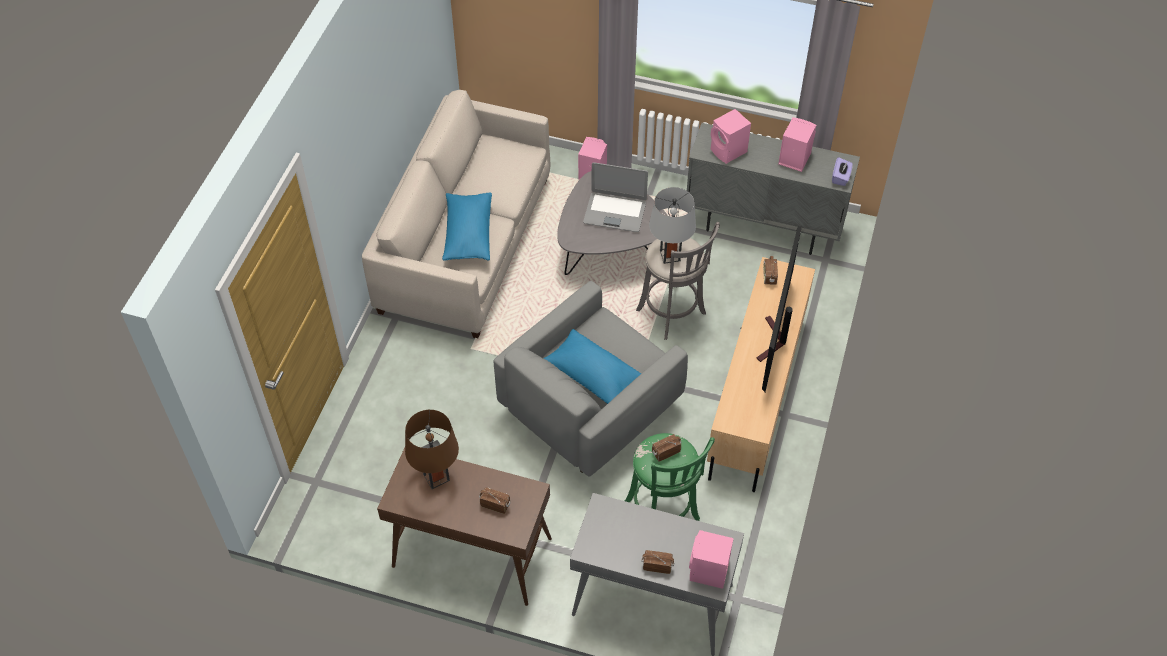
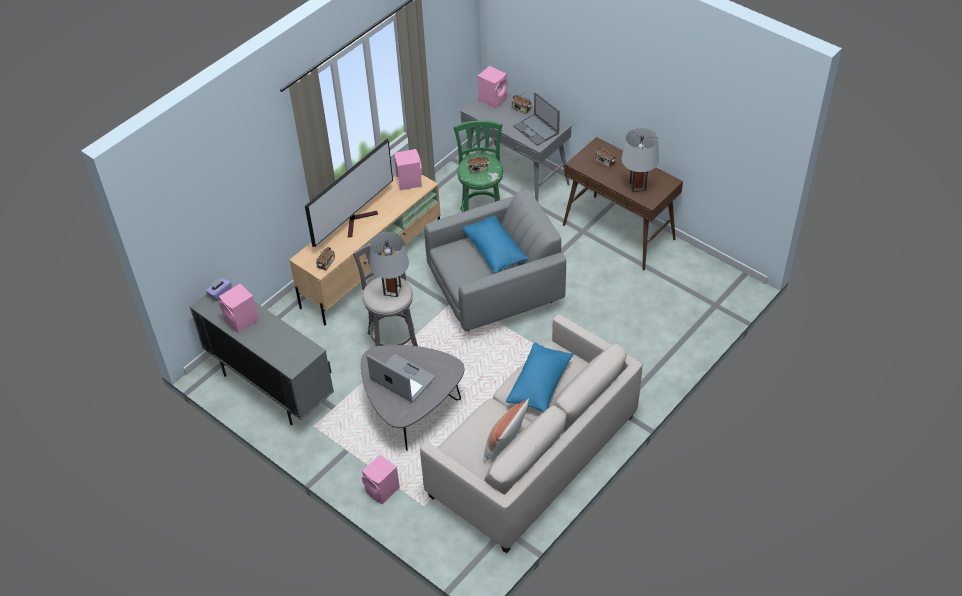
camera: 155 degrees left, 5 degrees down
brown table lamp [405,410,459,489] -> grey table lamp [621,128,659,192]
pink speaker [711,109,751,164] -> pink speaker moved to [394,149,422,190]
none -> pillow [483,398,529,462]
none -> laptop [513,92,560,146]

